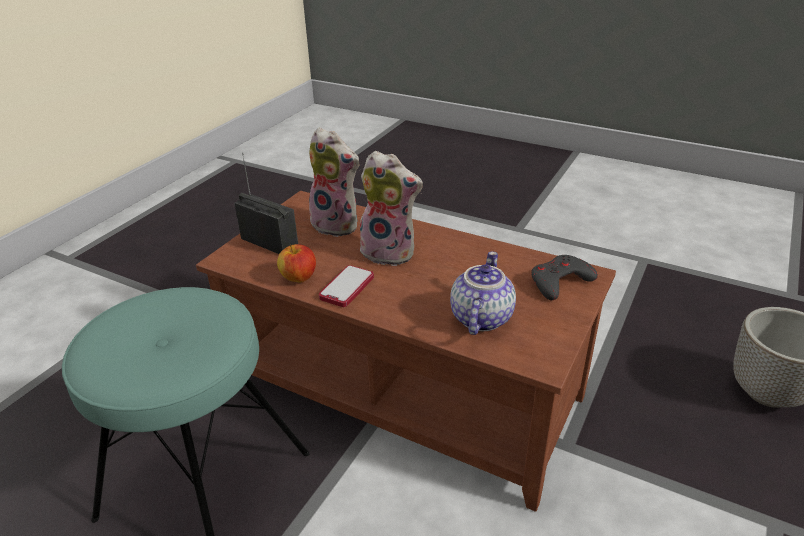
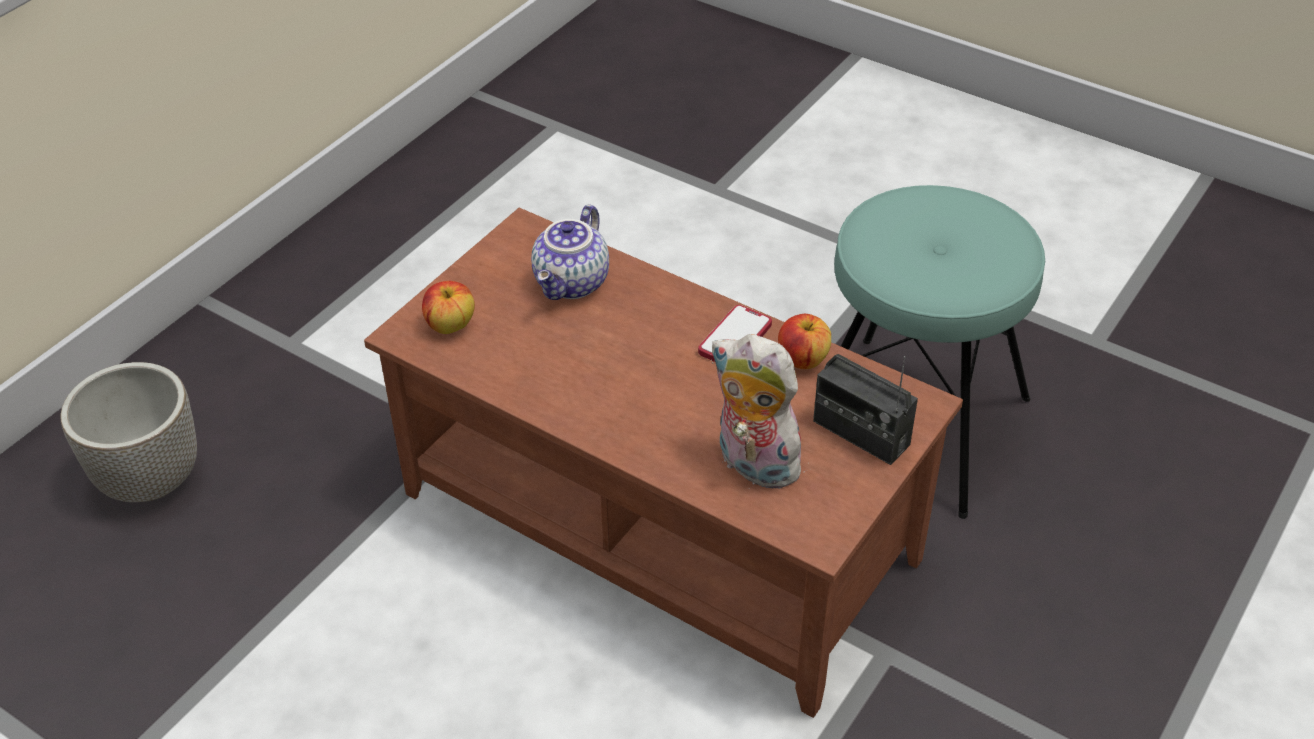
camera: 175 degrees left, 10 degrees up
plush toy [360,151,423,266] -> none
grey game controller [531,255,598,300] -> apple [422,281,475,334]

